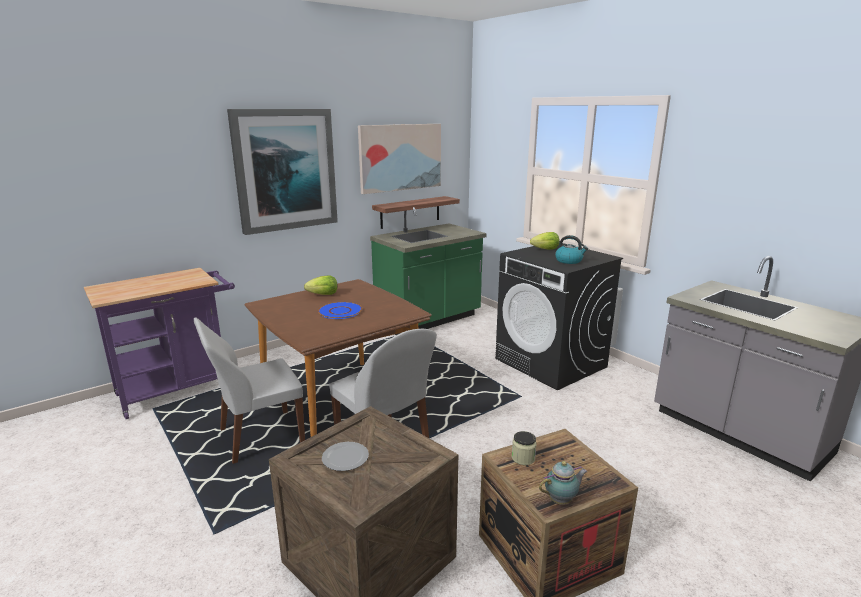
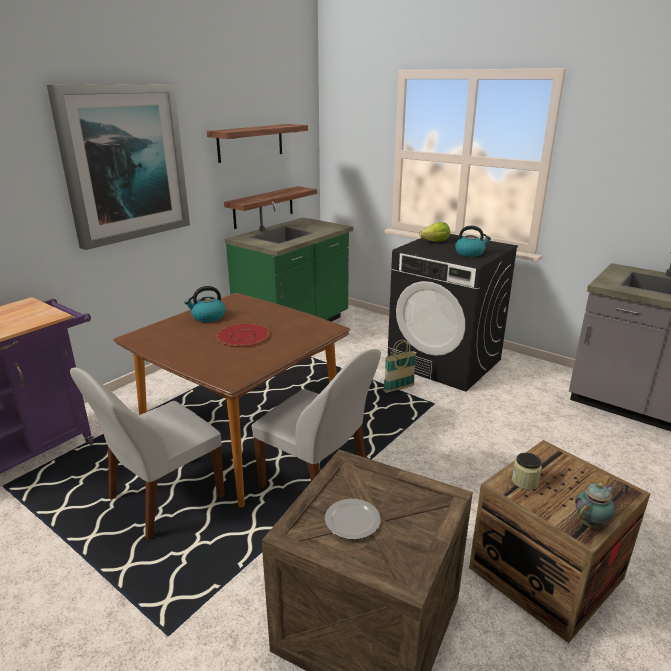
camera: 15 degrees left, 5 degrees up
lettuce [304,276,337,295] -> kettle [184,286,226,322]
blue plate [318,302,362,319] -> red plate [216,323,270,347]
picture [358,124,441,194] -> shelf [207,124,308,163]
none -> basket [383,339,417,393]

